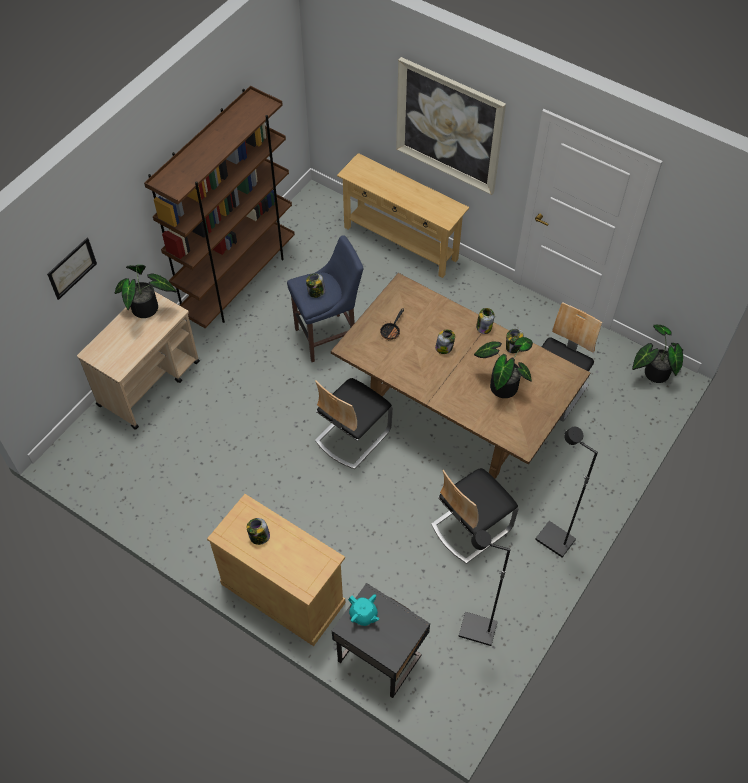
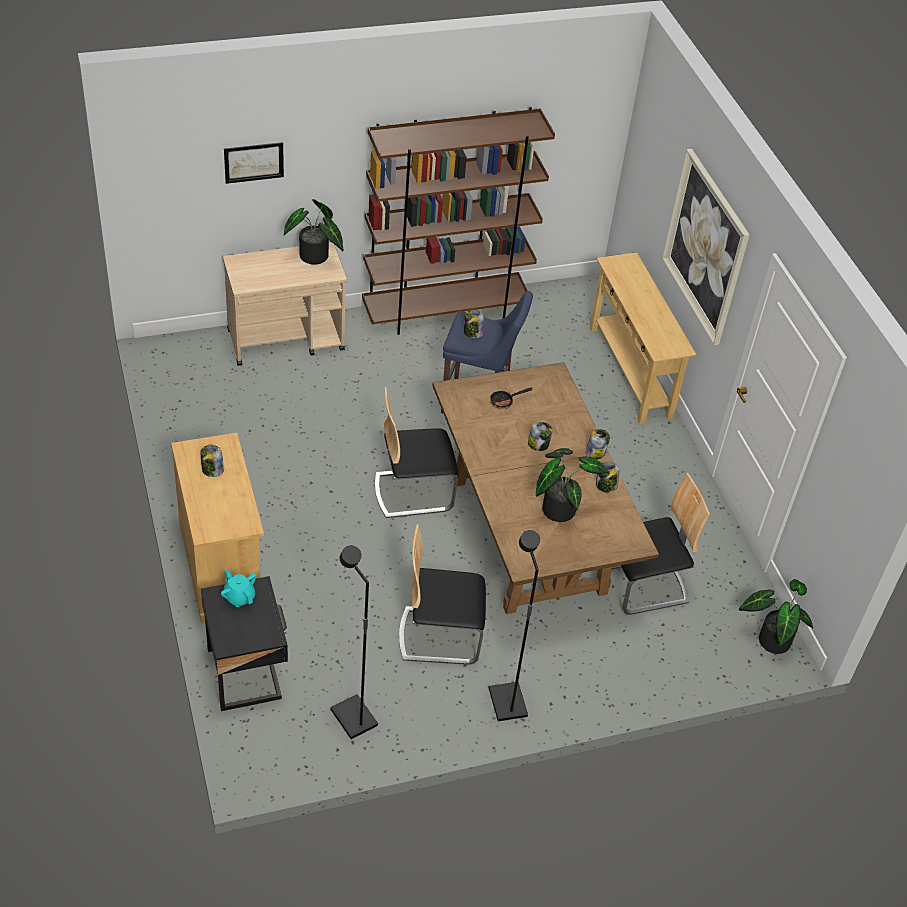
camera: 35 degrees right, 10 degrees down
turquoise teapot [348,594,380,626] -> turquoise teapot turned 150 degrees clockwise [221,569,257,607]

